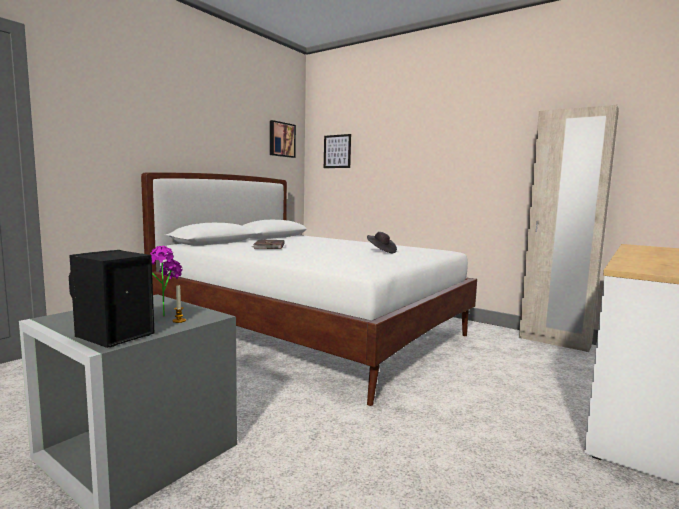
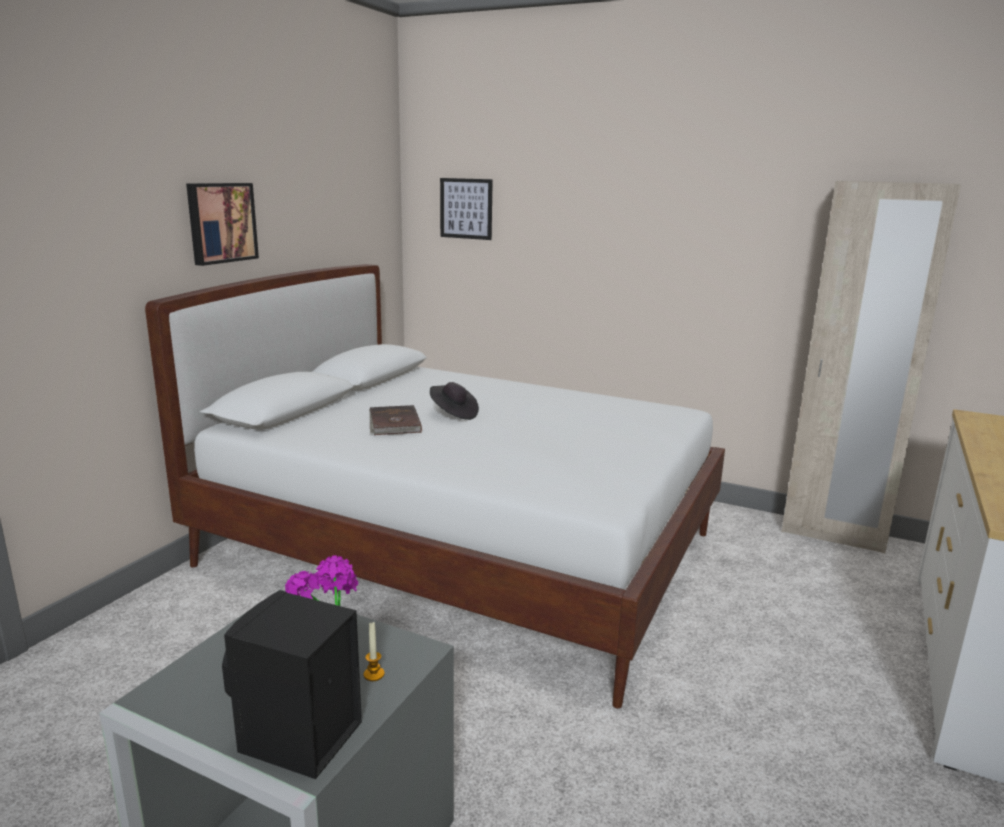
camera: 10 degrees left, 10 degrees up
picture [270,120,296,158] -> picture moved to [186,183,259,266]
black hat [367,232,397,253] -> black hat moved to [430,382,479,420]

